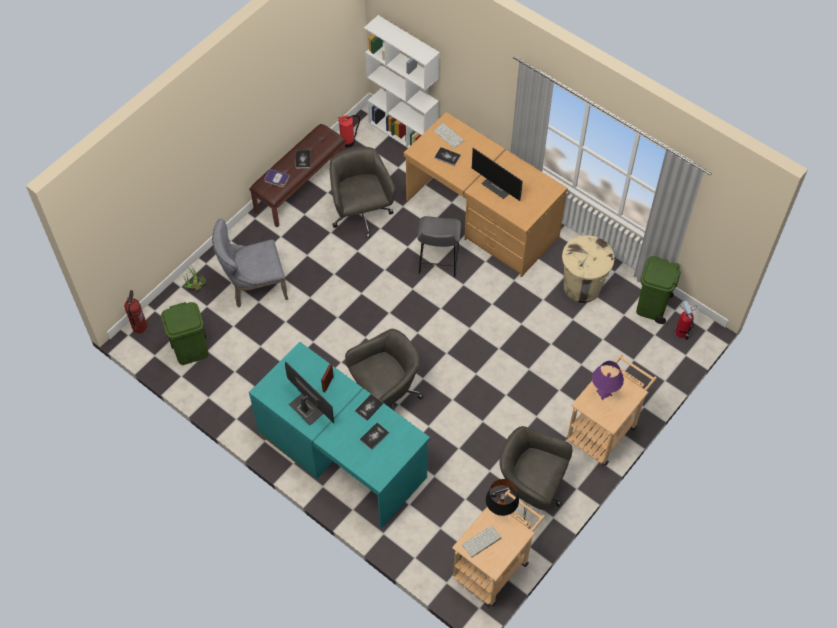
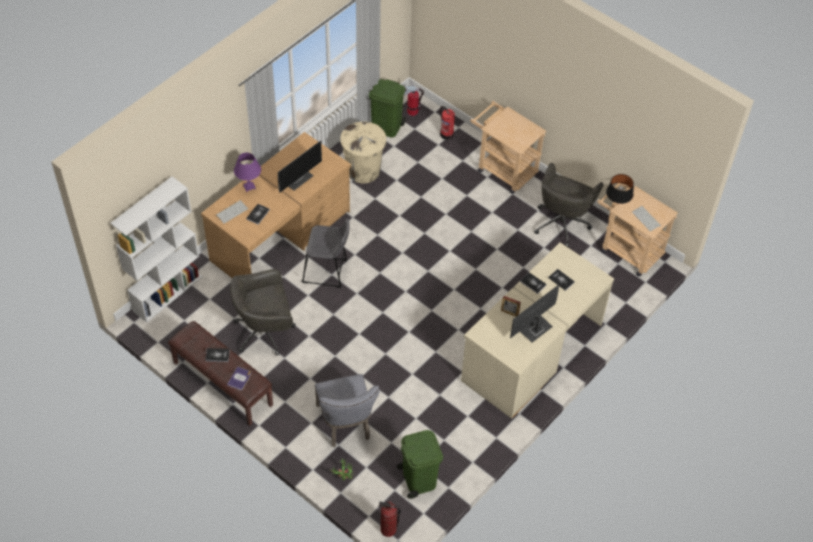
camera: 90 degrees left, 5 degrees down
turquoise desk [249,342,430,529] -> beige desk [461,242,614,419]
fire extinguisher [338,115,360,147] -> fire extinguisher moved to [440,106,455,140]
grey office chair [345,329,424,411] -> none
purple table lamp [592,361,624,400] -> purple table lamp moved to [234,153,261,192]

